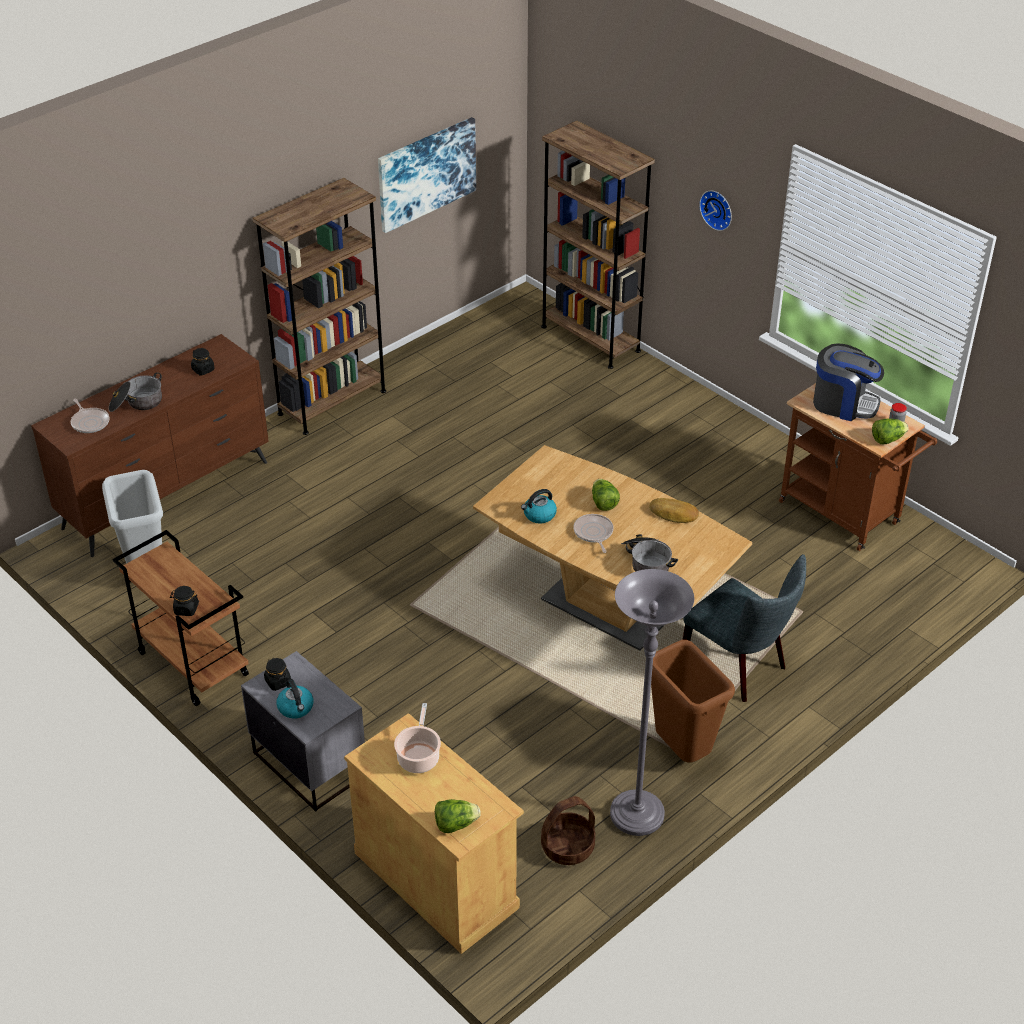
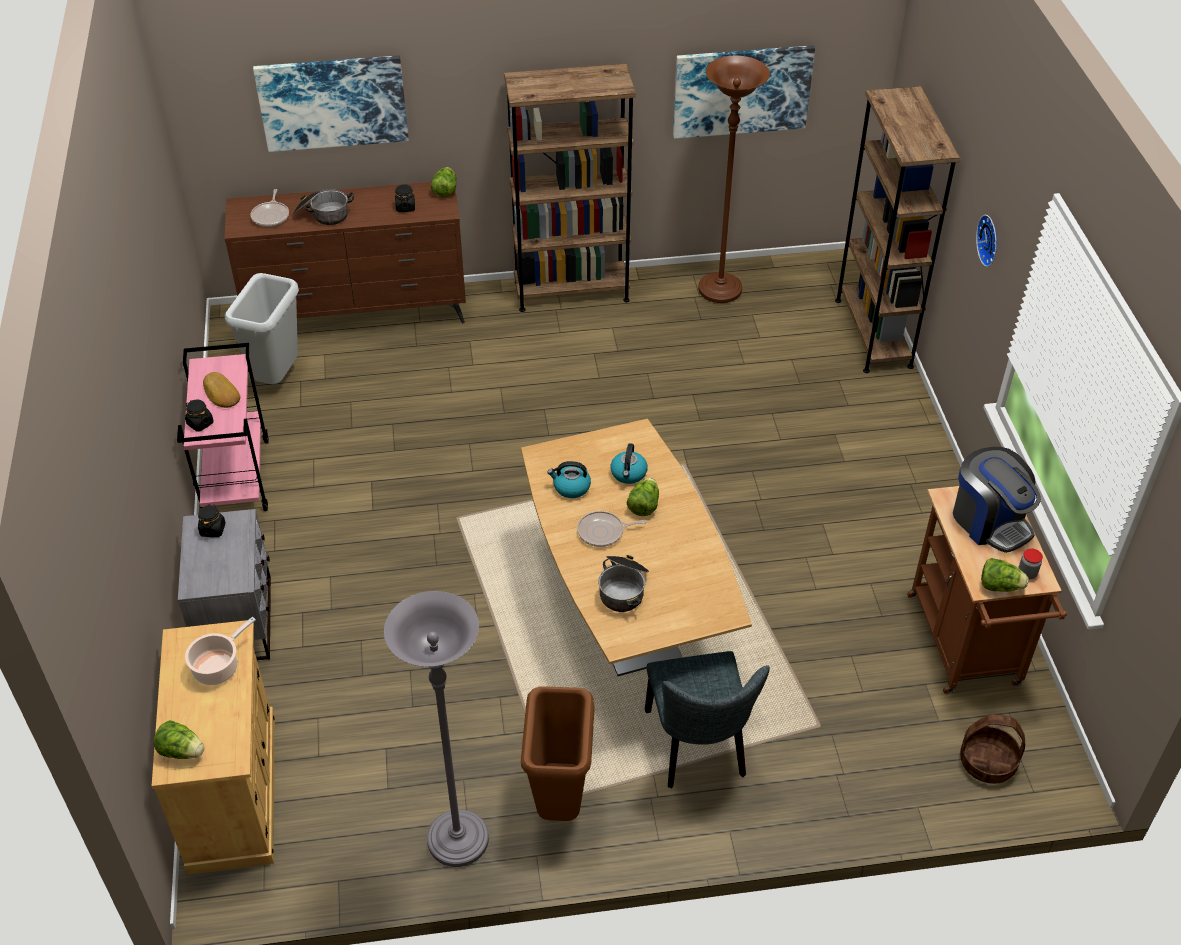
camera: 35 degrees right, 5 degrees up
brown cart [112,530,249,706] -> pink cart [177,343,269,511]
kettle [276,679,314,719] -> kettle moved to [610,443,648,484]
basket [541,796,595,865] -> basket moved to [960,714,1025,784]
frying pan [573,514,614,553] -> frying pan turned 120 degrees counterclockwise [577,511,647,547]
bread [649,498,699,523] -> bread moved to [203,372,240,408]
none -> picture [253,55,409,152]
none -> lettuce [431,167,456,197]
none -> brown floor lamp [698,56,770,303]

